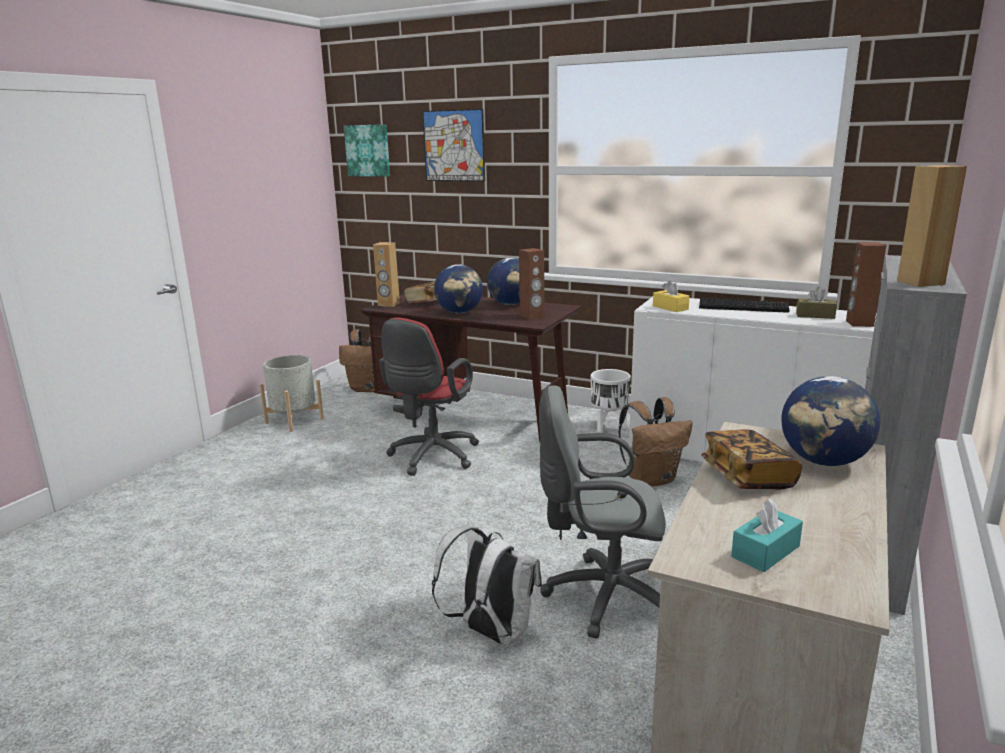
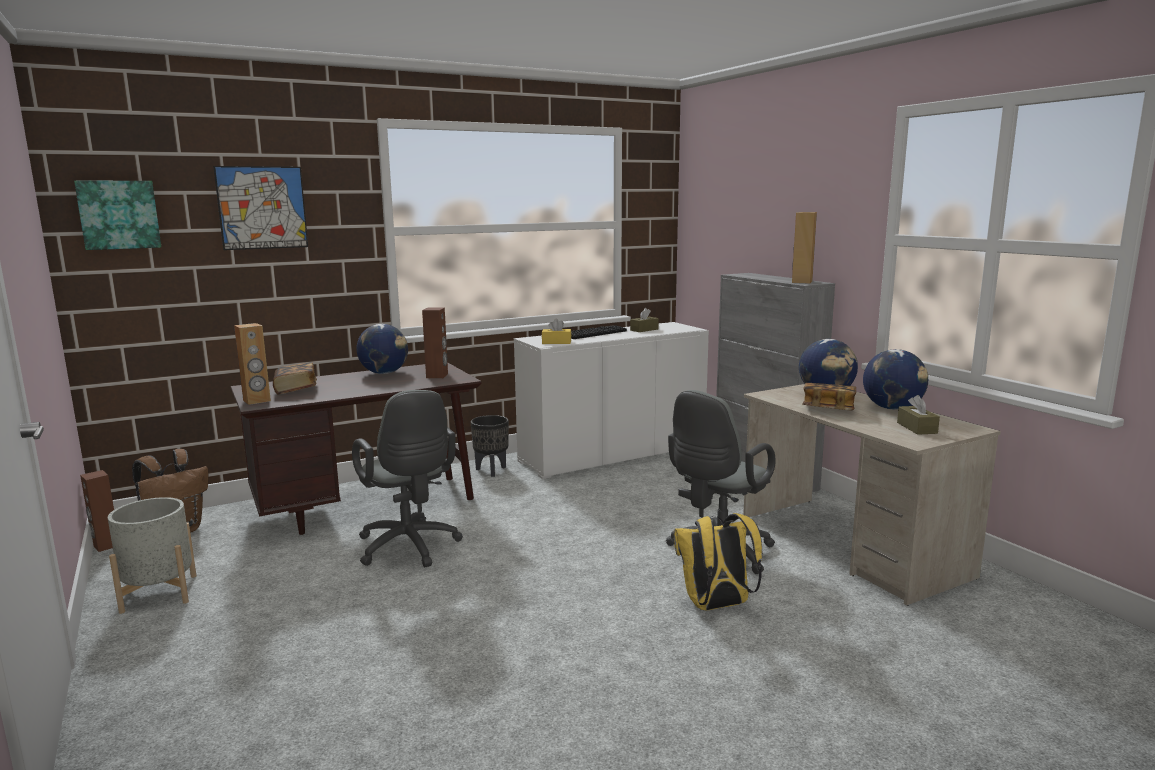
camera: 55 degrees left, 5 degrees down
red office chair [379,318,479,476] -> grey office chair [352,390,463,567]
white backpack [432,526,542,646] -> yellow backpack [674,513,762,611]
globe [434,264,483,313] -> globe moved to [863,349,928,410]
white planter [591,369,631,432] -> black planter [471,415,509,477]
brown backpack [618,397,693,487] -> none
turquoise tissue box [731,498,803,572] -> brown tissue box [897,395,940,435]
brown speaker [846,242,886,327] -> brown speaker moved to [80,470,114,552]

